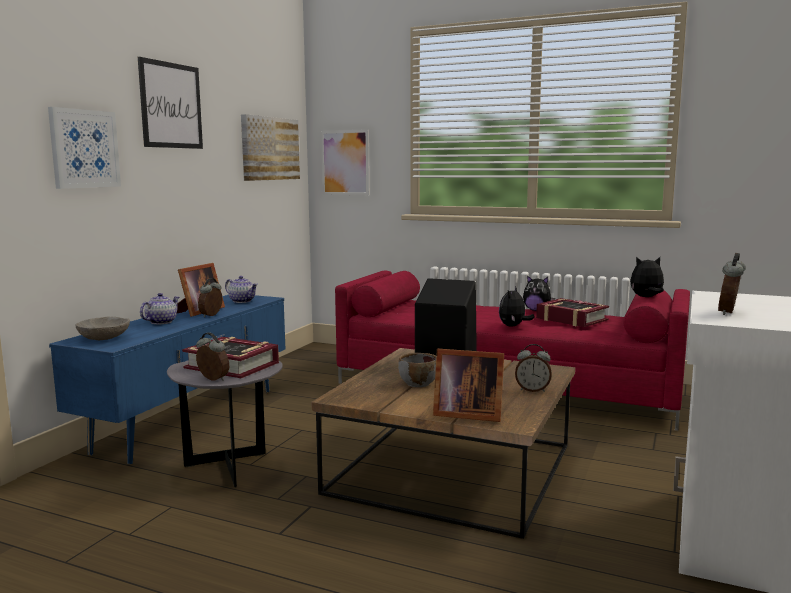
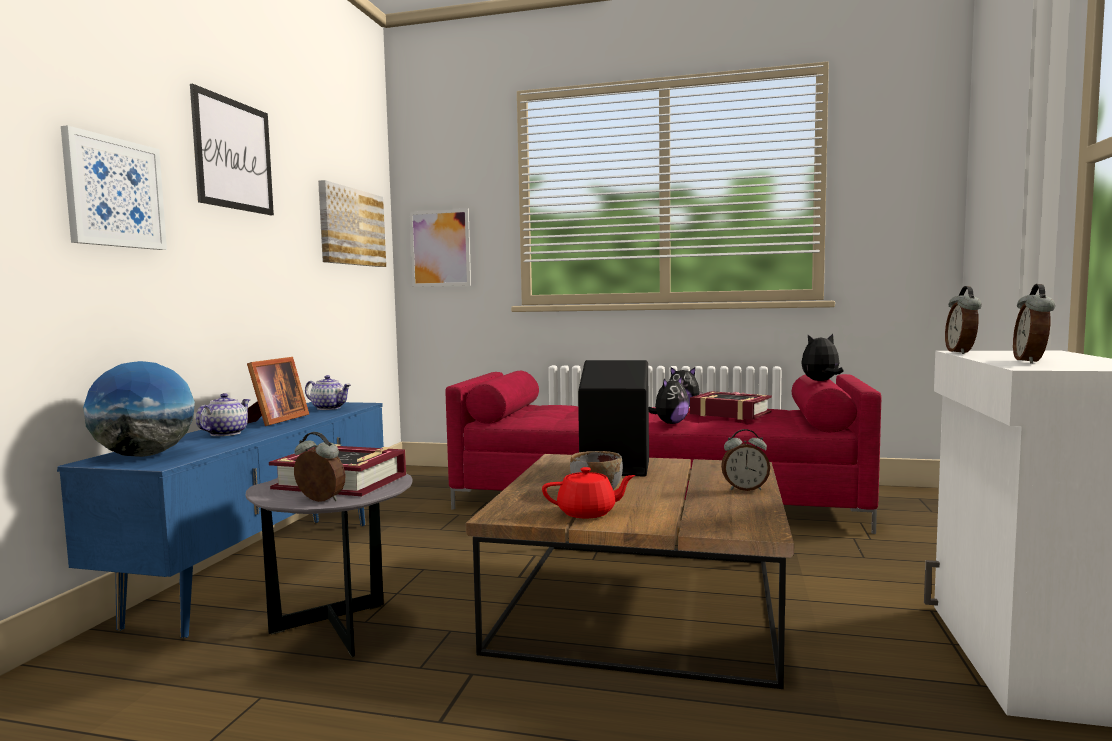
camera: 10 degrees left, 5 degrees down
grey bowl [76,317,130,340] -> globe [83,361,195,457]
alarm clock [198,278,223,317] -> alarm clock moved to [945,286,982,354]
picture frame [433,349,504,422] -> none
plush toy [499,287,535,326] -> plush toy turned 150 degrees counterclockwise [649,377,689,424]
none -> red teapot [542,467,635,518]

